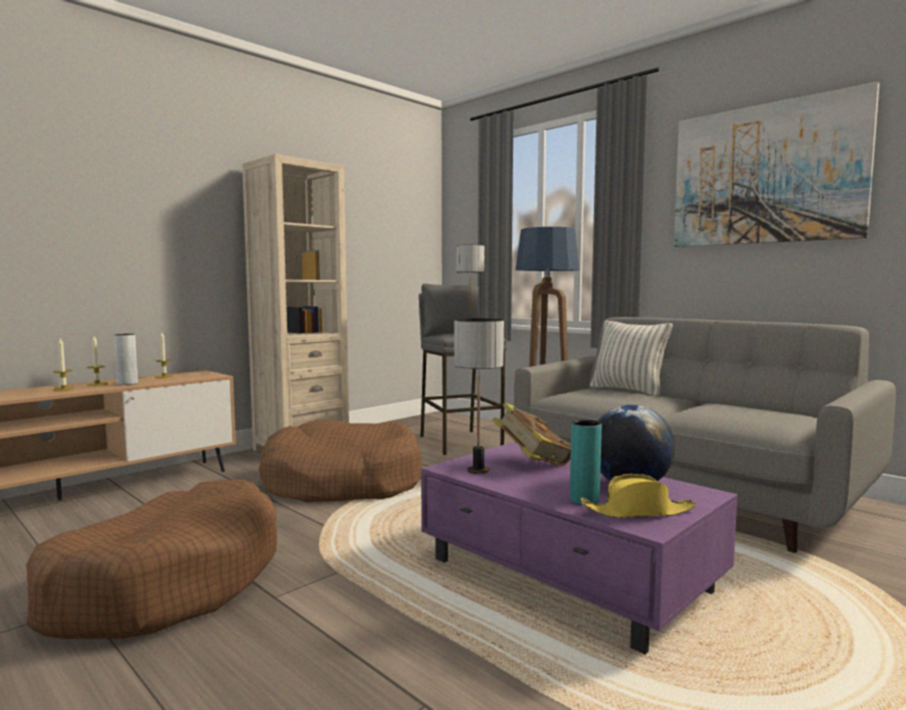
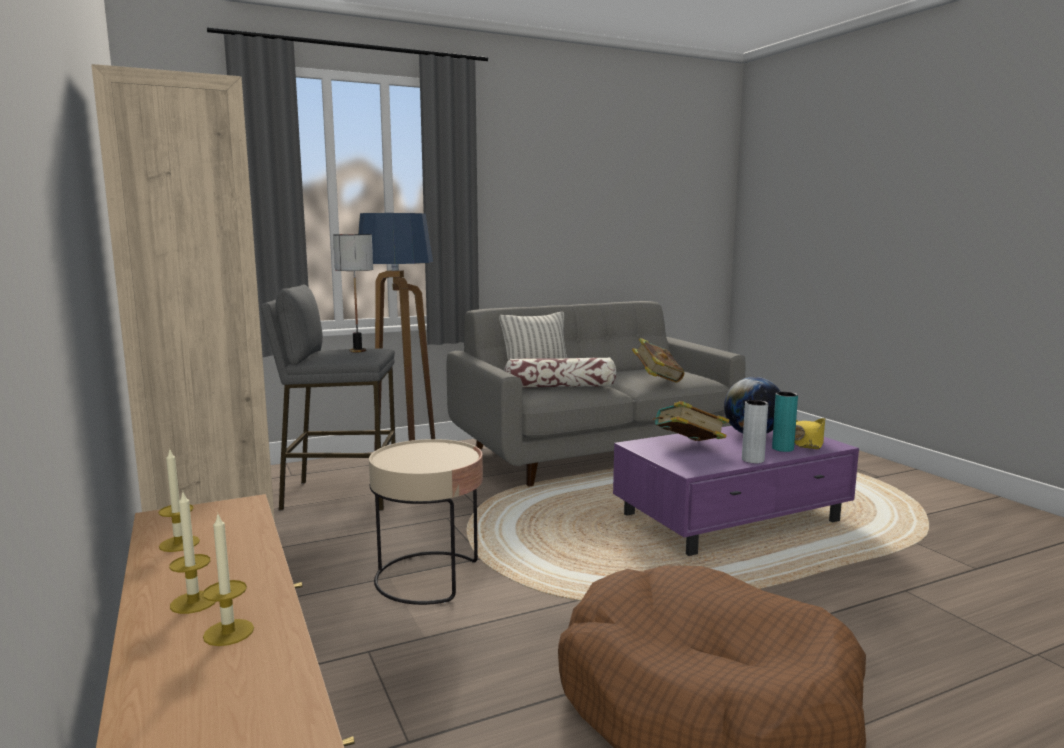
camera: 70 degrees left, 5 degrees up
grey vase [114,334,138,385] -> grey vase moved to [742,400,768,463]
brown dog bed [259,420,422,502] -> beige side table [369,439,483,605]
table lamp [454,318,504,474] -> none
picture [674,82,879,247] -> none
none -> pillow [504,357,616,388]
none -> book [632,338,684,383]

